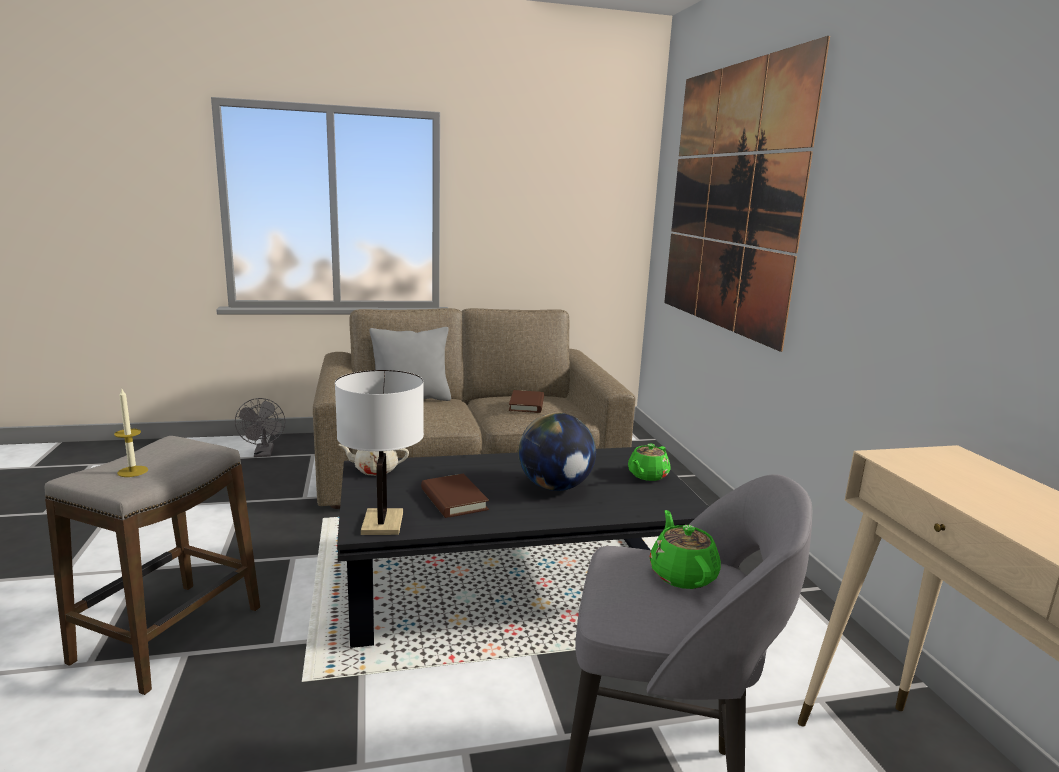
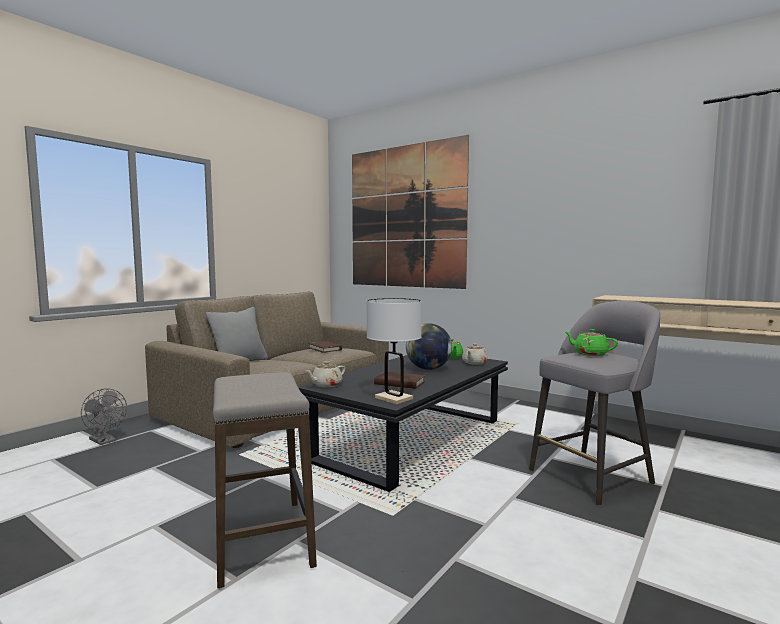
camera: 40 degrees left, 10 degrees down
candle [114,387,148,477] -> none
none -> beige teapot [462,343,488,365]

